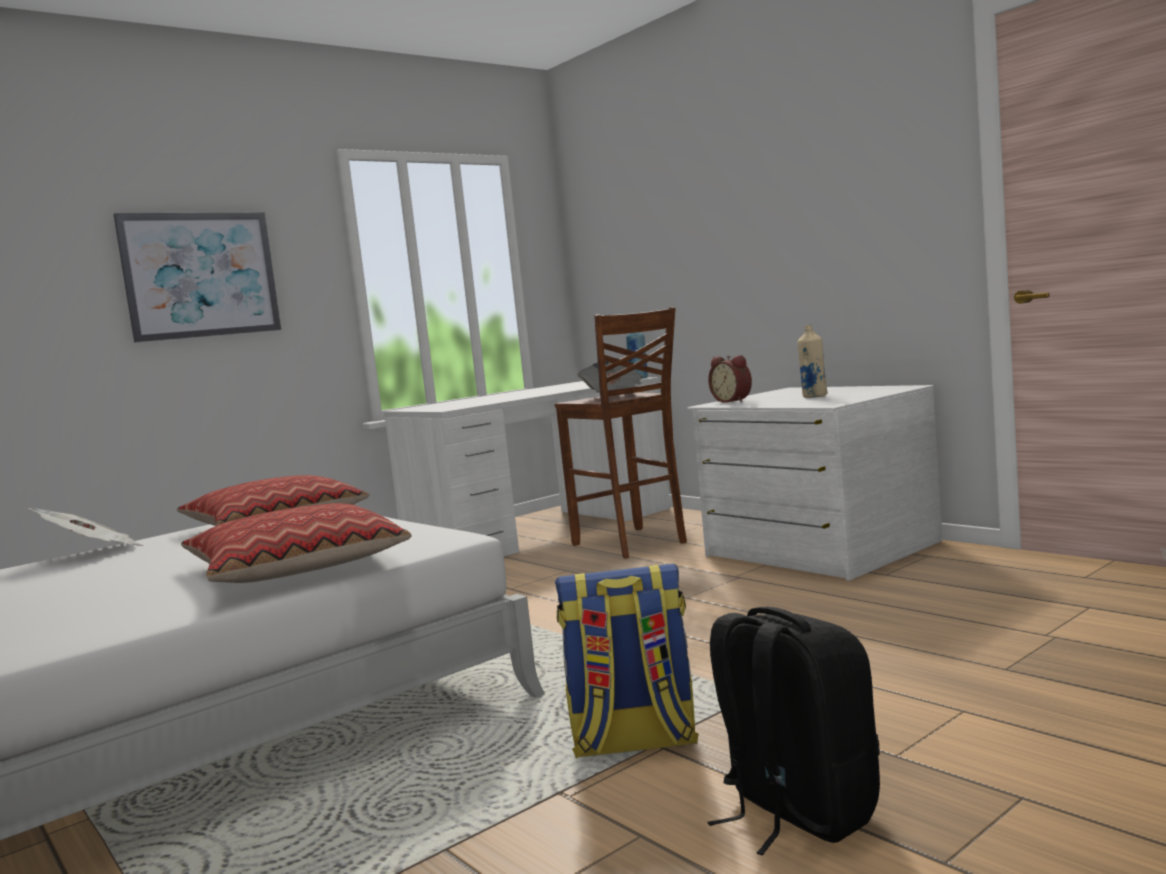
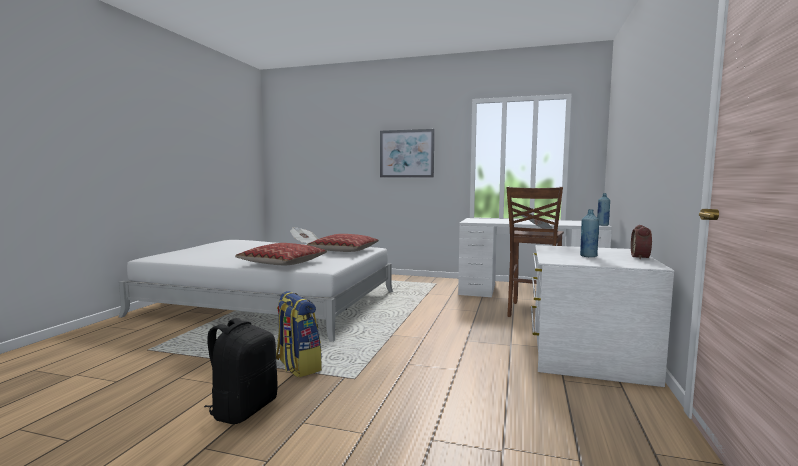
camera: 55 degrees right, 0 degrees up
alarm clock [708,355,752,403] -> alarm clock moved to [631,225,652,259]
beige bottle [798,325,827,398] -> blue bottle [580,209,599,257]

